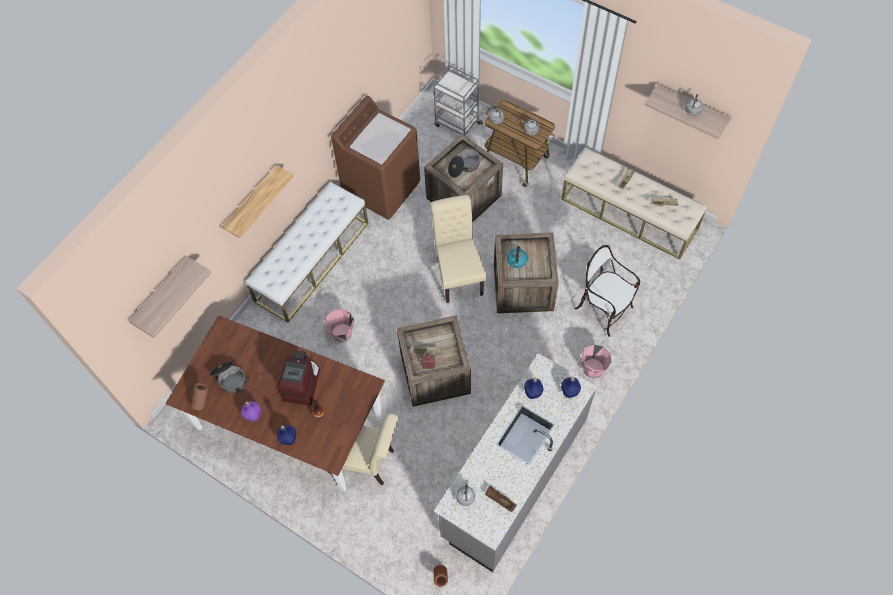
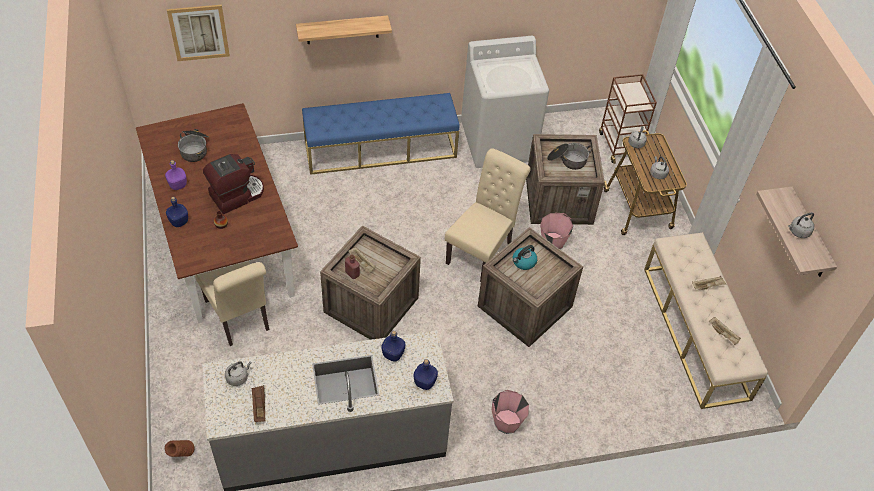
camera: 40 degrees right, 10 degrees down
shelf [128,256,212,338] -> picture [167,5,230,61]
brown vase [191,383,208,410] -> none
white bench [246,182,368,323] -> blue bench [302,93,460,175]
pink bucket [324,309,354,342] -> pink bucket moved to [540,213,573,249]
brown washing machine [331,96,420,220] -> white washing machine [461,36,549,168]
grey cart [433,65,483,135] -> brown cart [599,74,657,164]
chair [574,245,640,337] -> none

